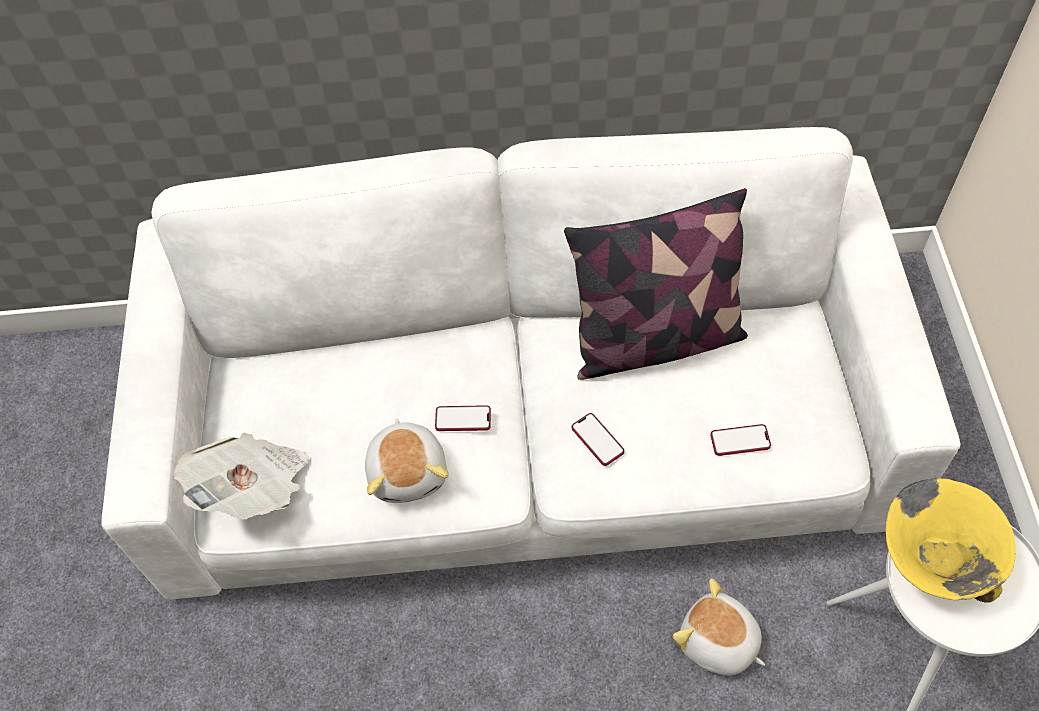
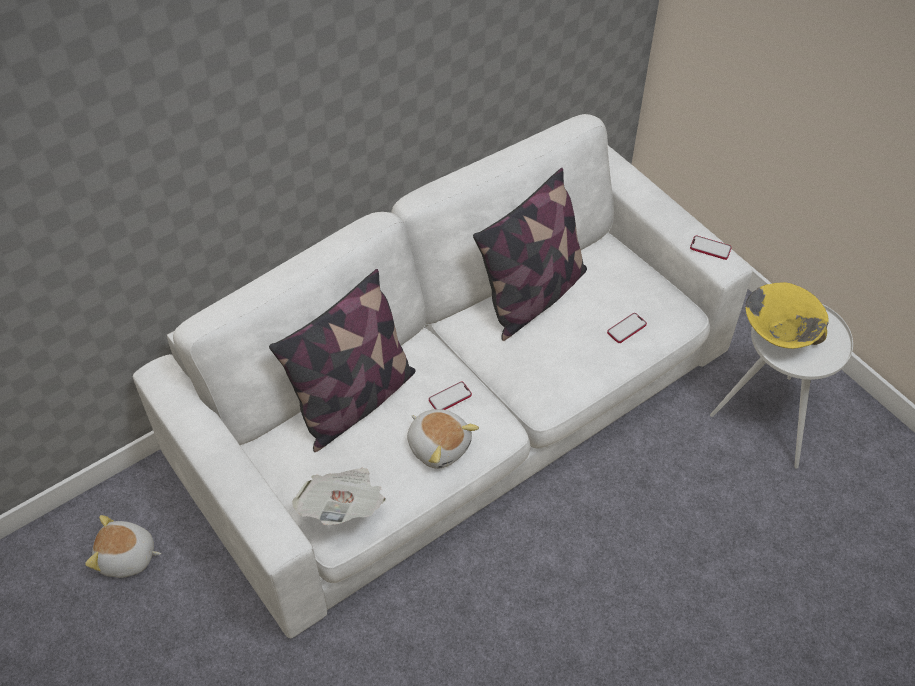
camera: 35 degrees left, 5 degrees down
phone [572,413,624,466] -> phone moved to [690,236,732,260]
plush toy [673,578,765,676] -> plush toy moved to [85,515,161,578]
none -> pillow [269,269,416,452]

